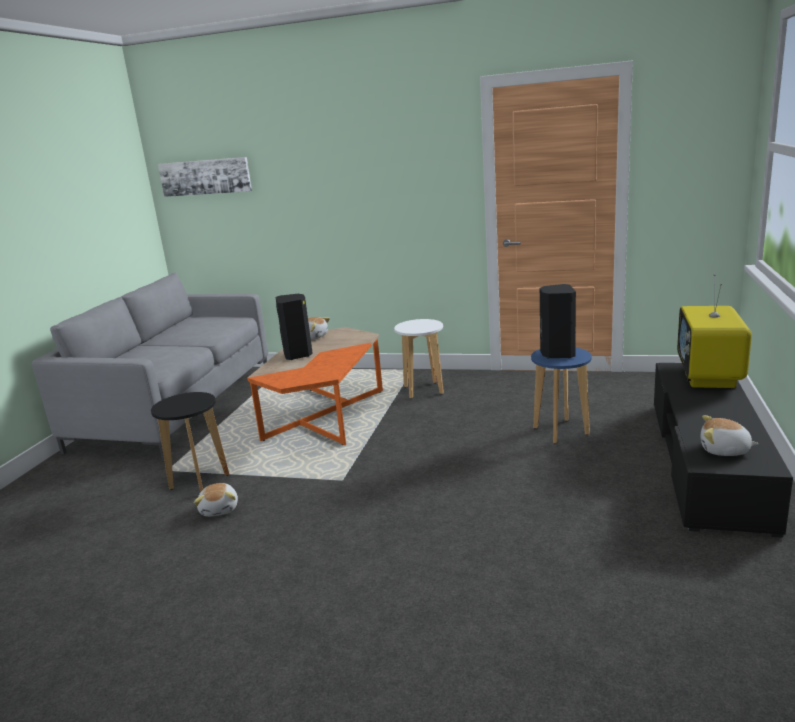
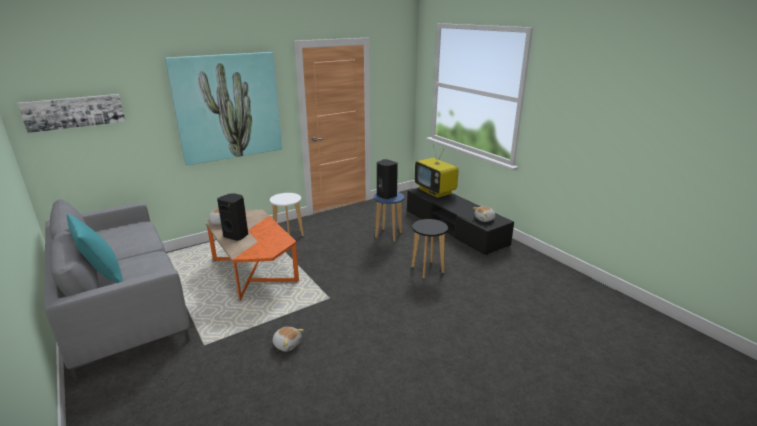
camera: 50 degrees left, 5 degrees up
black stool [151,392,229,492] -> black stool moved to [411,219,448,278]
none -> turquoise pillow [67,214,123,283]
none -> picture [165,52,282,166]

